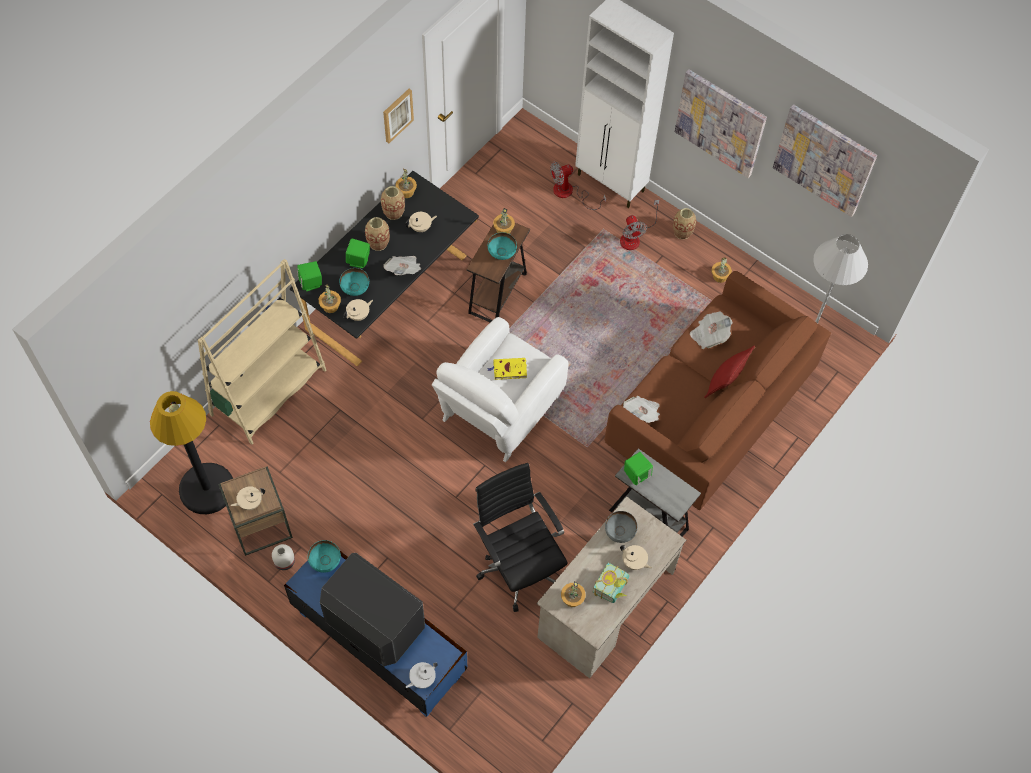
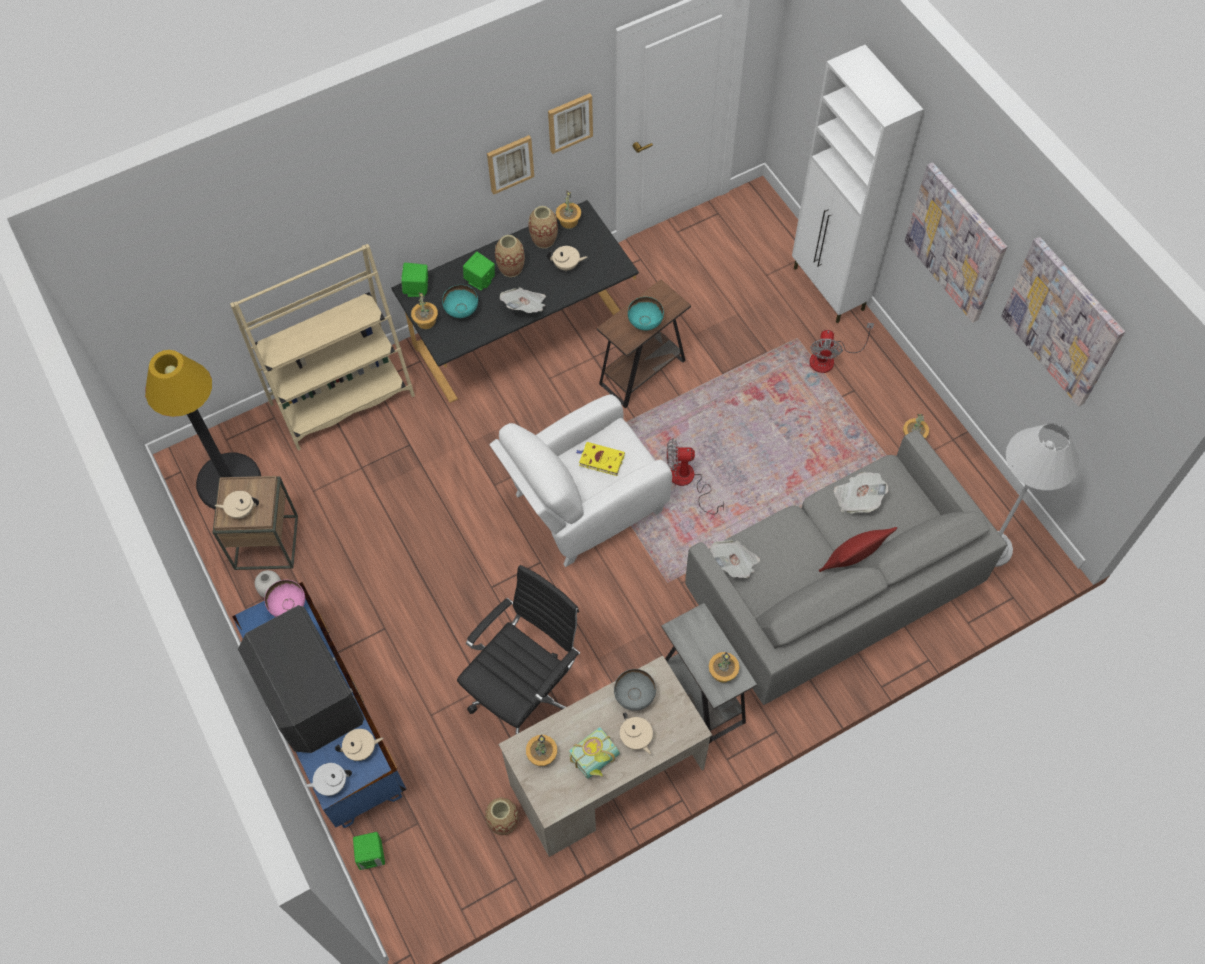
camera: 25 degrees right, 0 degrees up
turquoise bowl [308,540,341,573] -> pink bowl [265,580,305,617]
beige teapot [343,299,373,321] -> beige teapot moved to [335,729,384,761]
black office chair [473,463,568,612] -> black office chair turned 45 degrees clockwise [457,565,580,734]
potted plant [493,208,515,234] -> potted plant moved to [709,652,740,683]
fan [550,162,606,210] -> fan moved to [667,438,724,514]
brown sofa [605,271,831,510] -> grey sofa [685,431,1007,705]
green speaker [624,452,653,485] -> green speaker moved to [353,832,385,870]
vase [673,208,696,239] -> vase moved to [485,797,519,835]
none -> picture [487,135,534,195]

